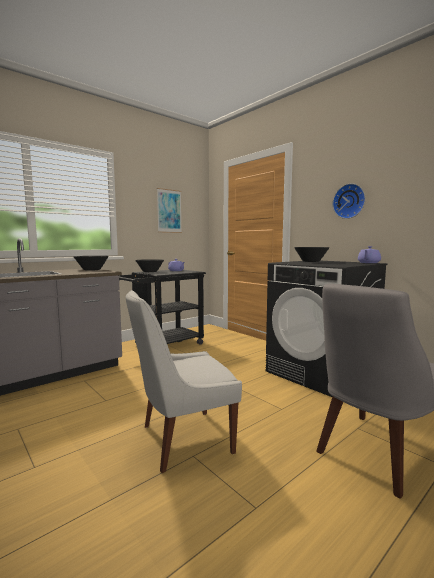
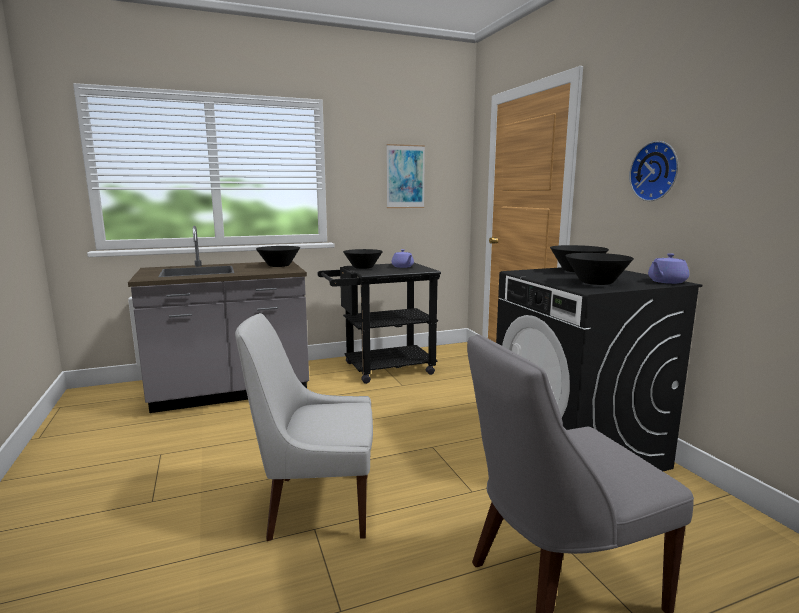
camera: 20 degrees right, 5 degrees up
none -> black bowl [565,253,634,285]

